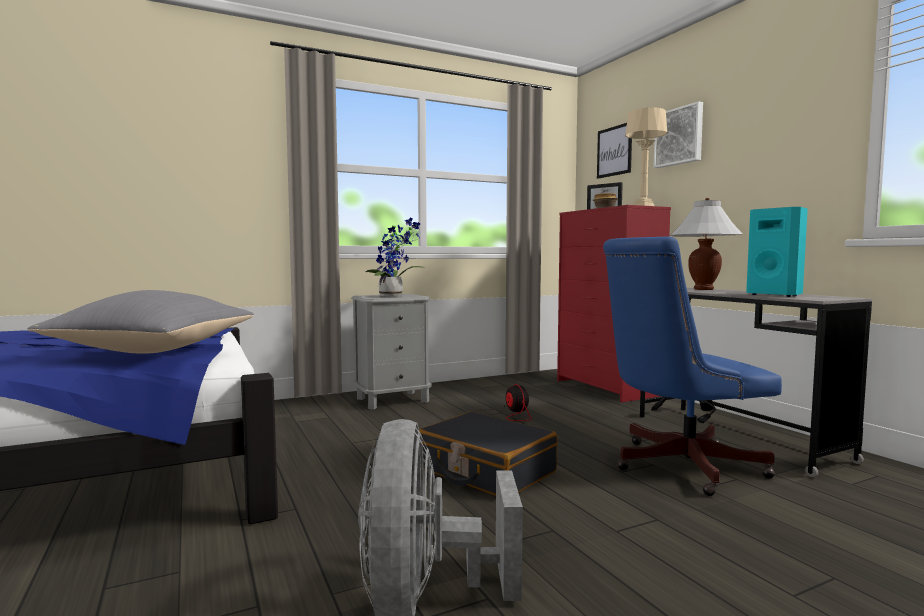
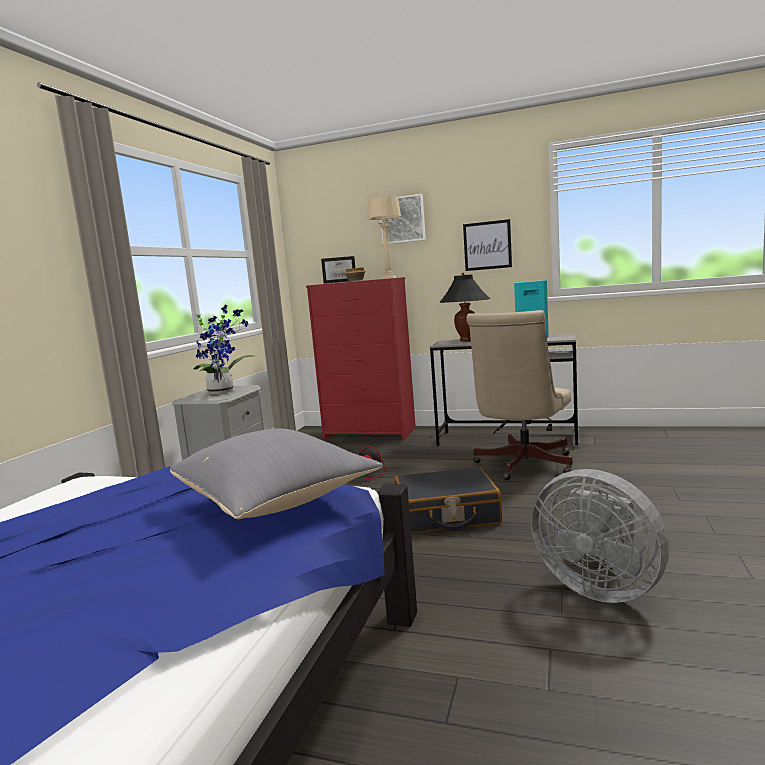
camera: 45 degrees left, 5 degrees up
picture [597,123,632,179] -> picture moved to [463,219,512,271]
blue office chair [603,237,782,496] -> beige office chair [466,310,573,480]
white table lamp [670,198,744,290] -> black table lamp [439,273,490,342]

